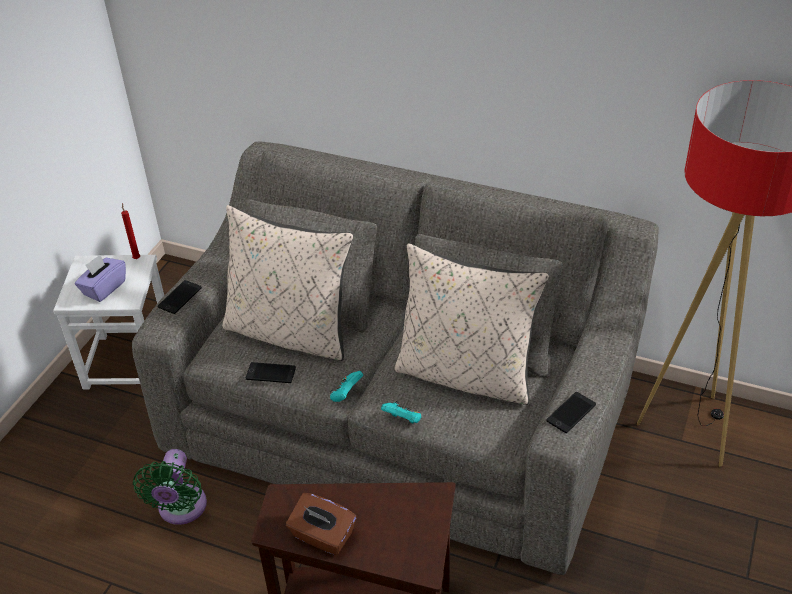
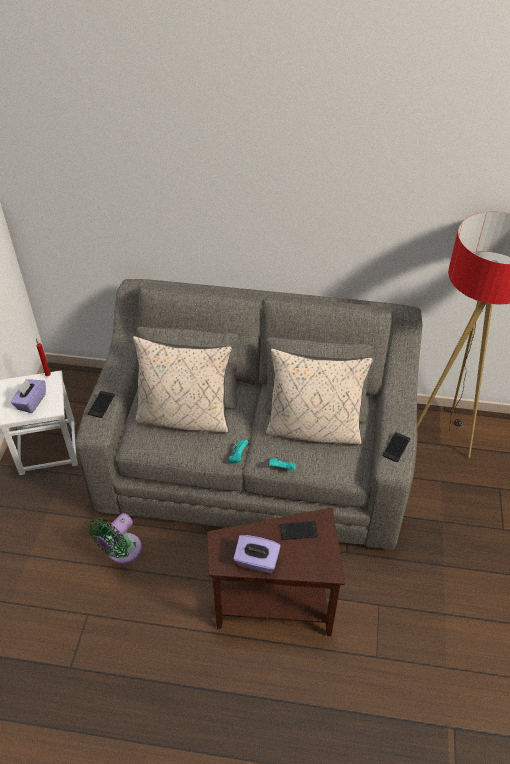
camera: 15 degrees left, 5 degrees up
green fan [133,449,207,525] -> green fan turned 45 degrees clockwise [88,513,142,564]
phone [246,362,296,383] -> phone moved to [280,521,318,540]
brown tissue box [286,493,356,555] -> purple tissue box [233,535,281,573]

